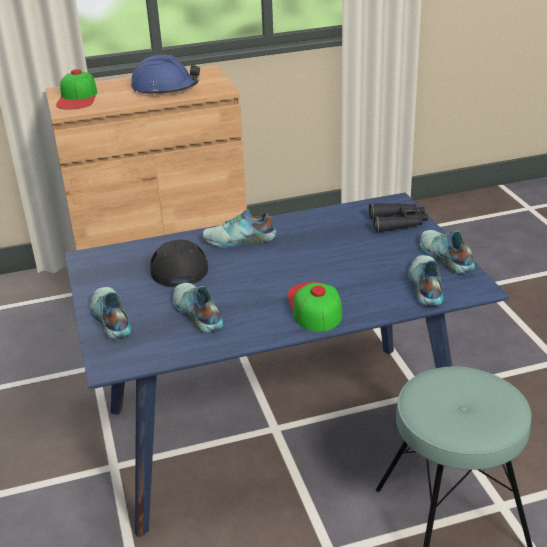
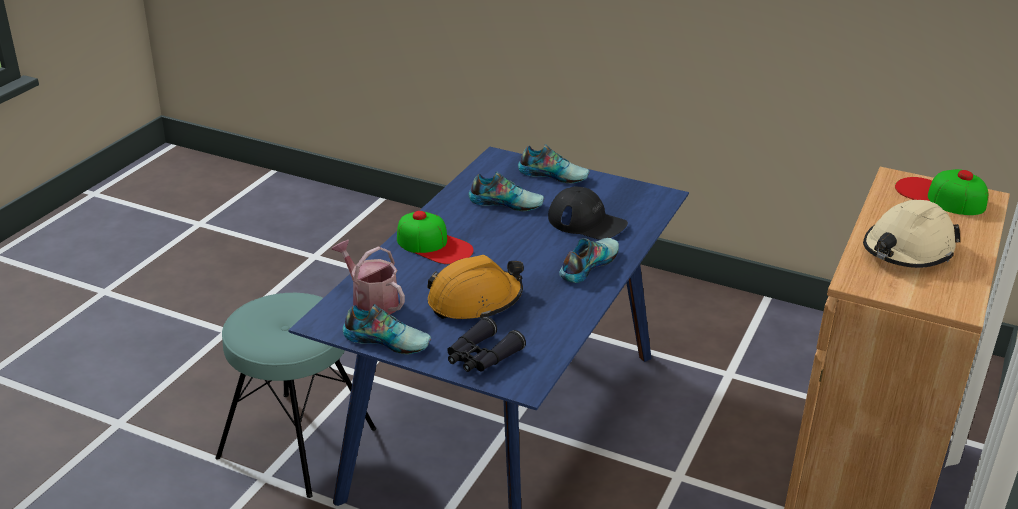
camera: 130 degrees right, 0 degrees up
blue hard hat [131,55,200,96] -> beige hard hat [863,200,960,268]
shoe [408,255,444,306] -> watering can [332,240,405,315]
none -> orange hard hat [427,255,524,319]

